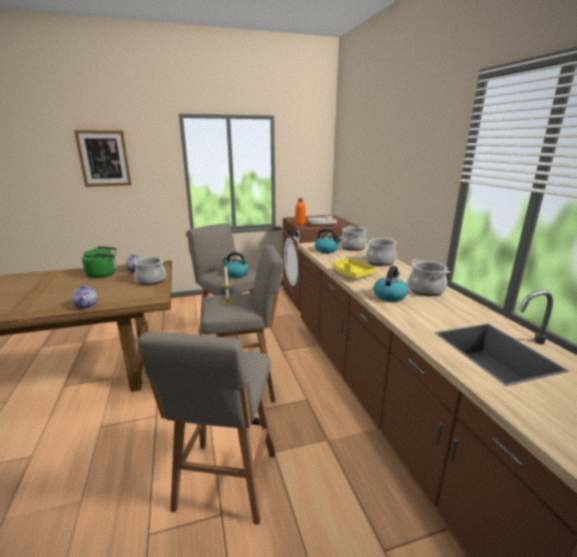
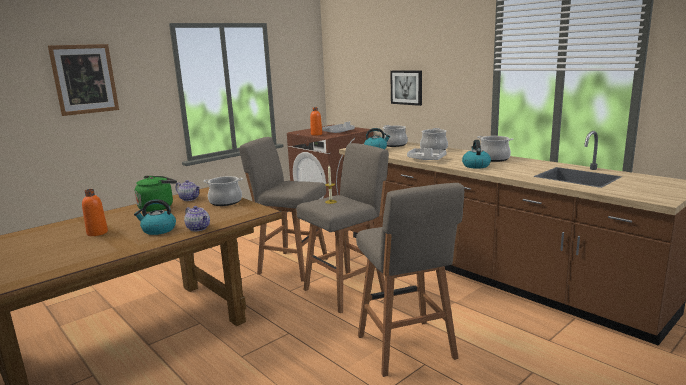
camera: 25 degrees left, 5 degrees down
kettle [222,252,249,277] -> kettle moved to [134,199,176,235]
yellow tray [333,258,376,279] -> grey tray [407,148,446,160]
none -> orange bottle [82,189,108,236]
none -> picture [390,71,422,106]

